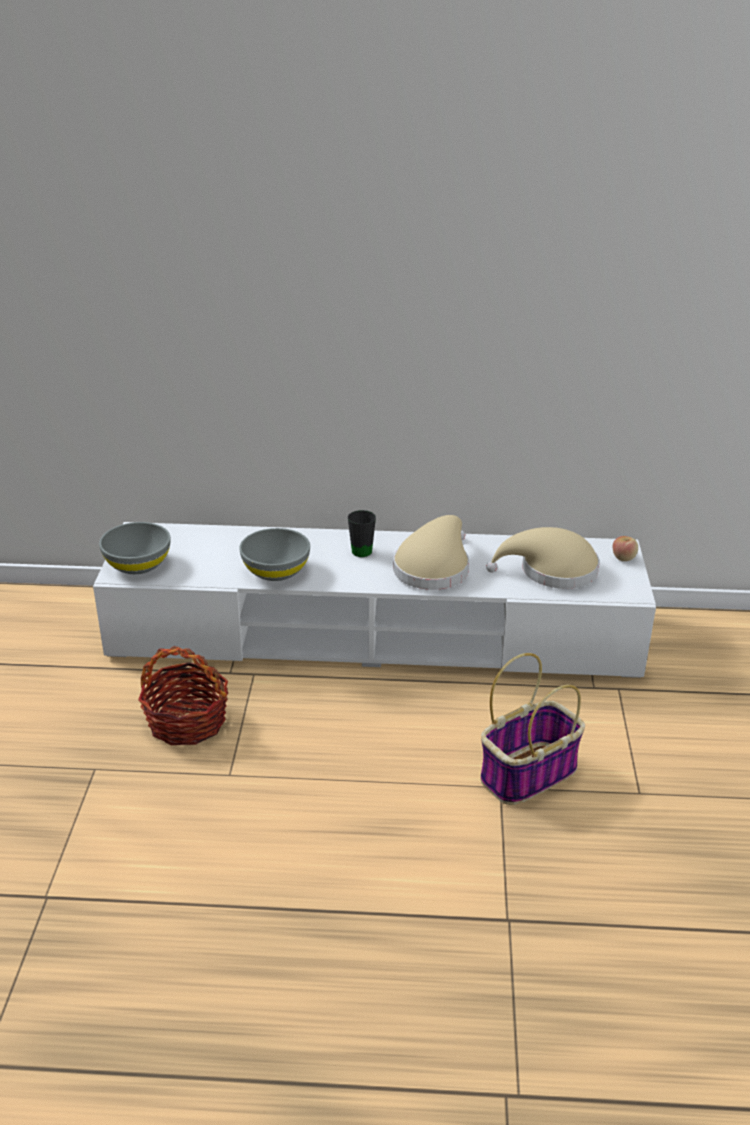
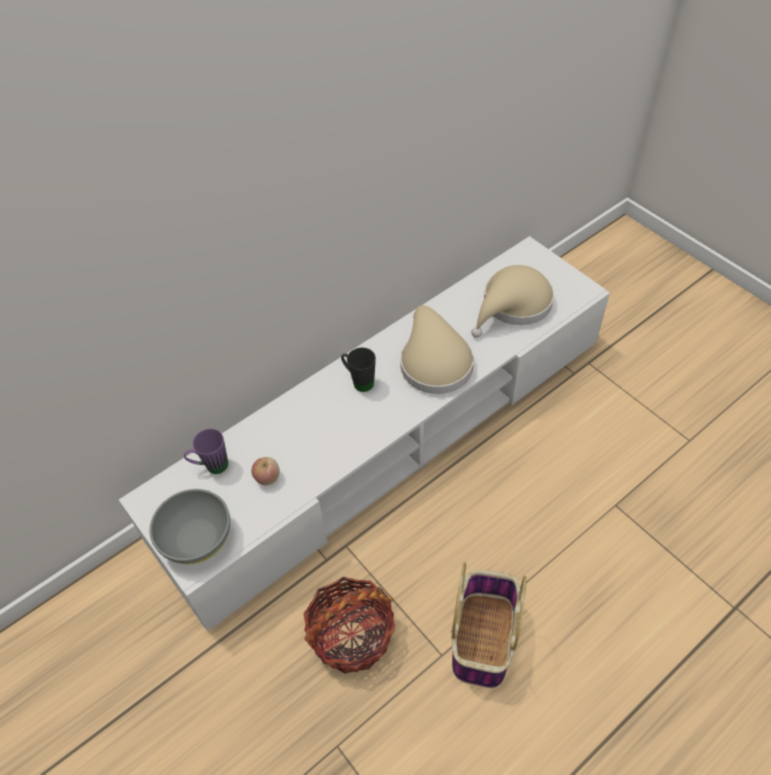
camera: 40 degrees left, 20 degrees up
grey bowl [239,528,310,581] -> none
basket [480,653,585,805] -> basket moved to [451,562,527,688]
apple [613,536,638,561] -> apple moved to [251,457,280,485]
none -> purple mug [184,428,228,474]

